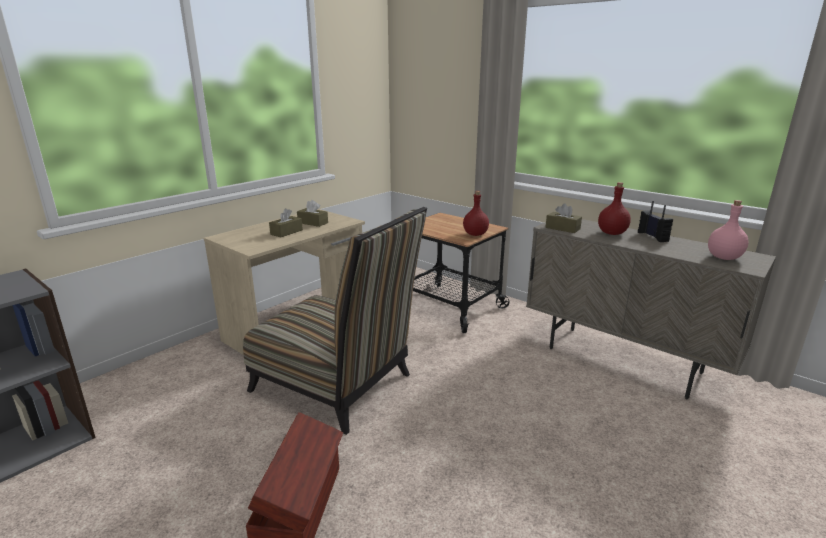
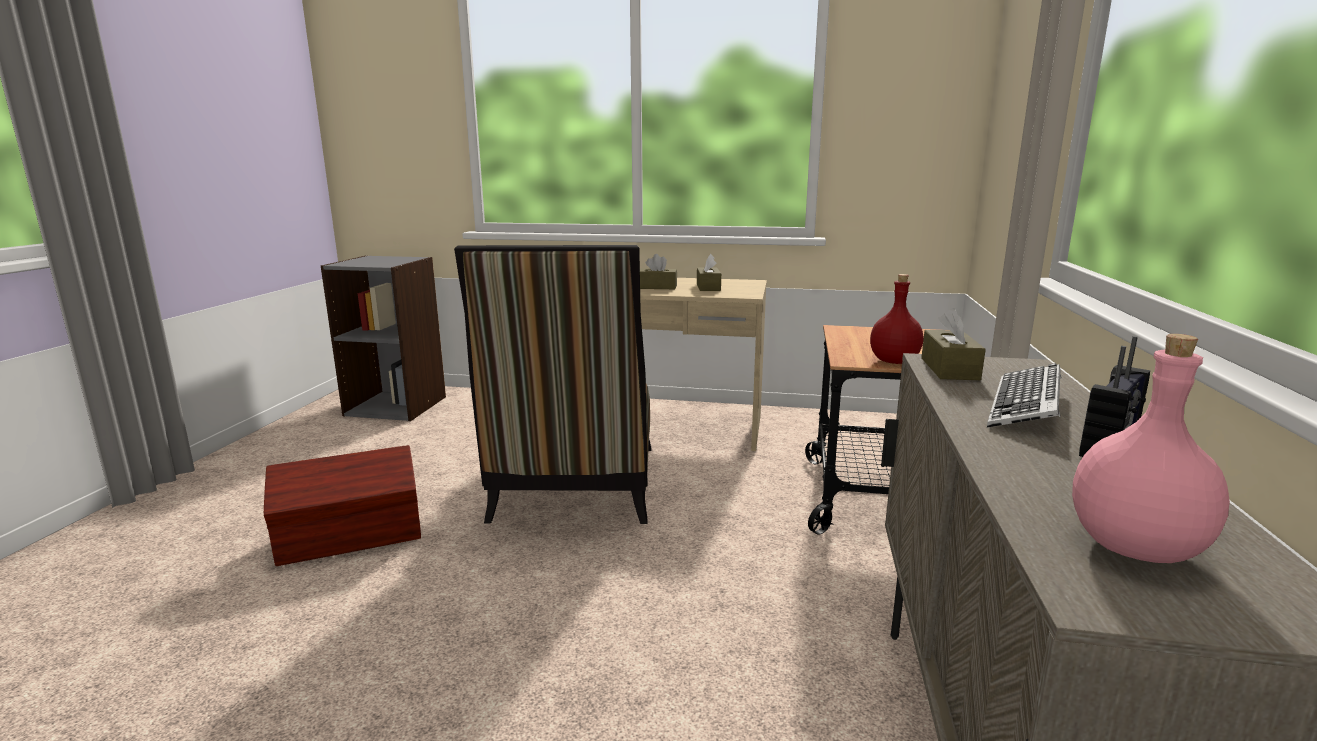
camera: 60 degrees right, 5 degrees down
red bottle [598,182,631,235] -> keyboard [987,363,1061,427]

